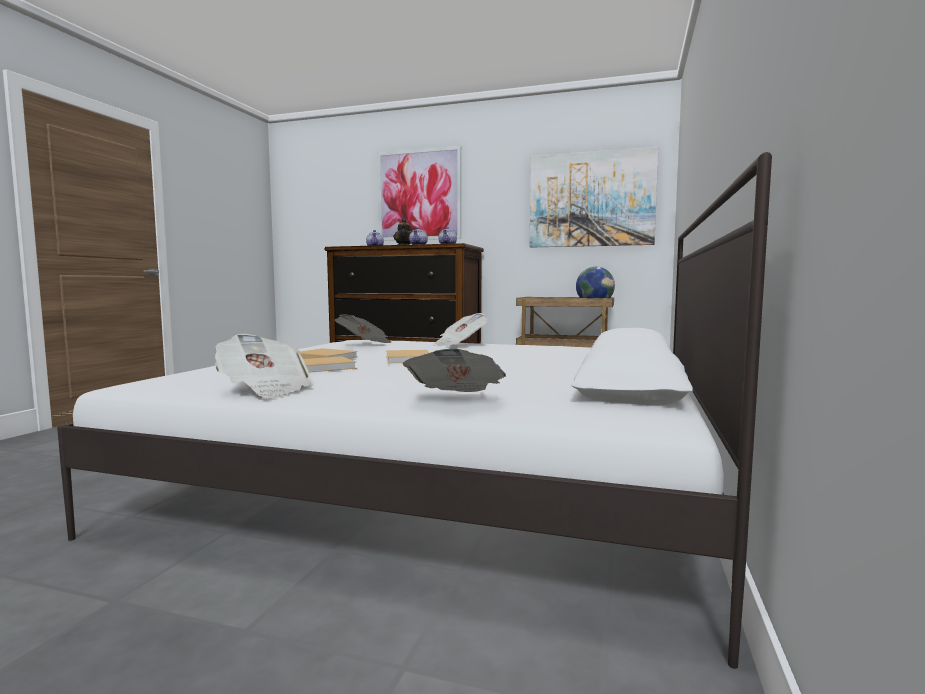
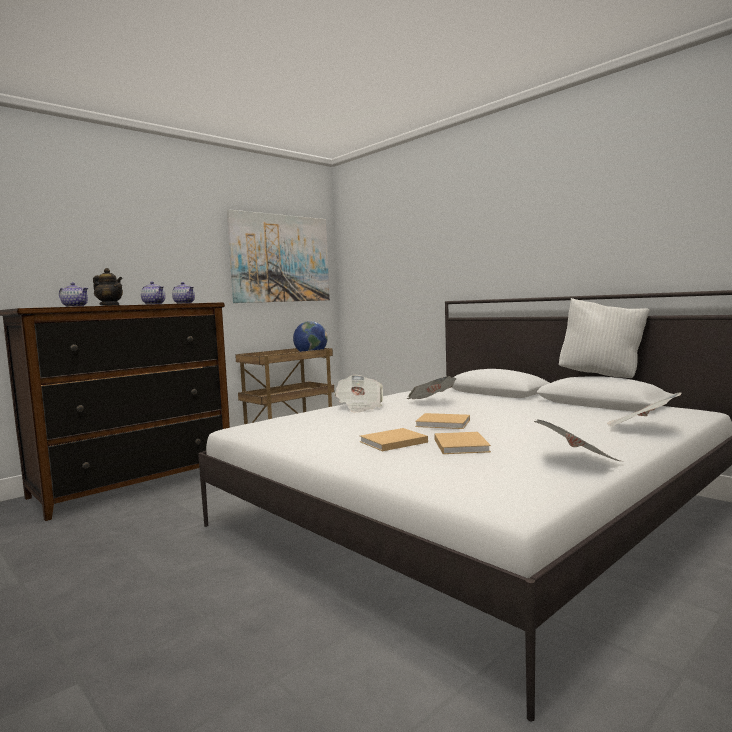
camera: 60 degrees left, 0 degrees up
newspaper [335,314,391,343] -> newspaper moved to [407,376,456,399]
picture [378,146,461,241] -> none
none -> white pillow [559,298,650,378]

